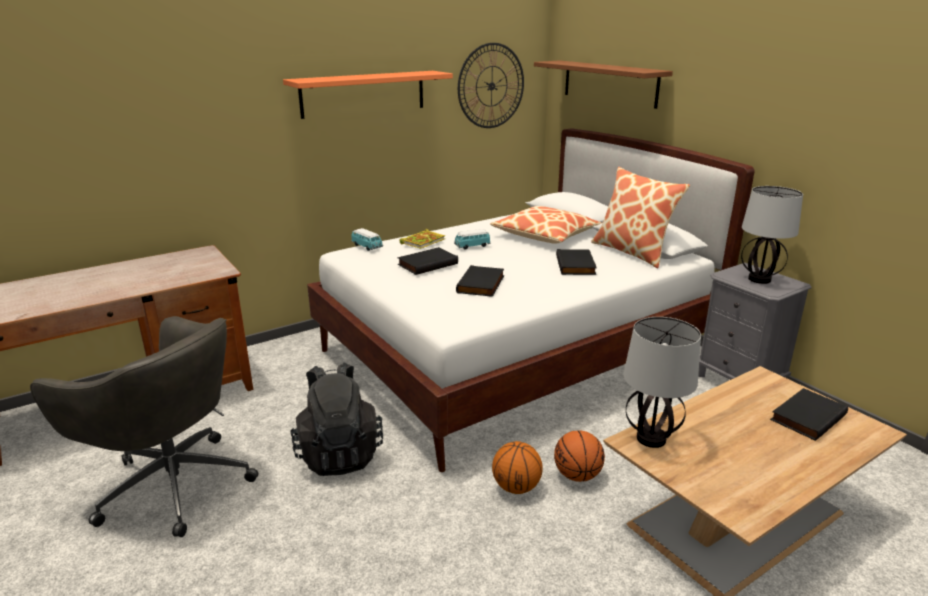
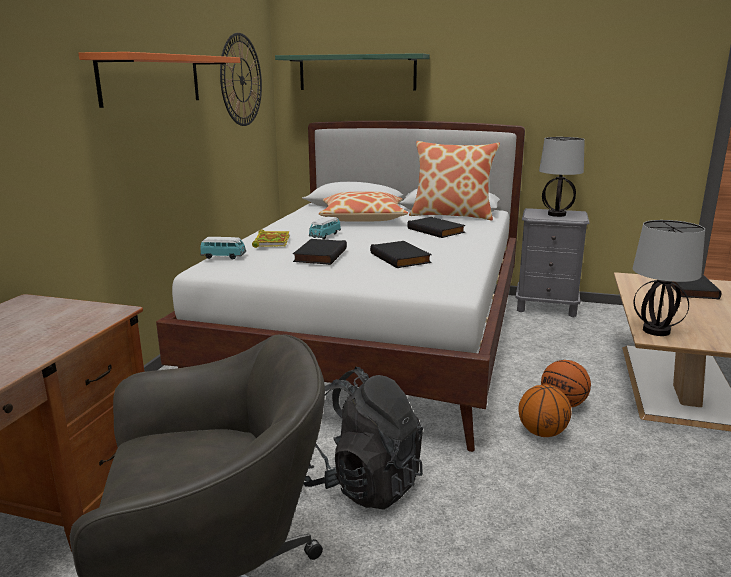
camera: 40 degrees left, 5 degrees down
brown shelf [534,60,673,109] -> green shelf [275,53,430,90]

